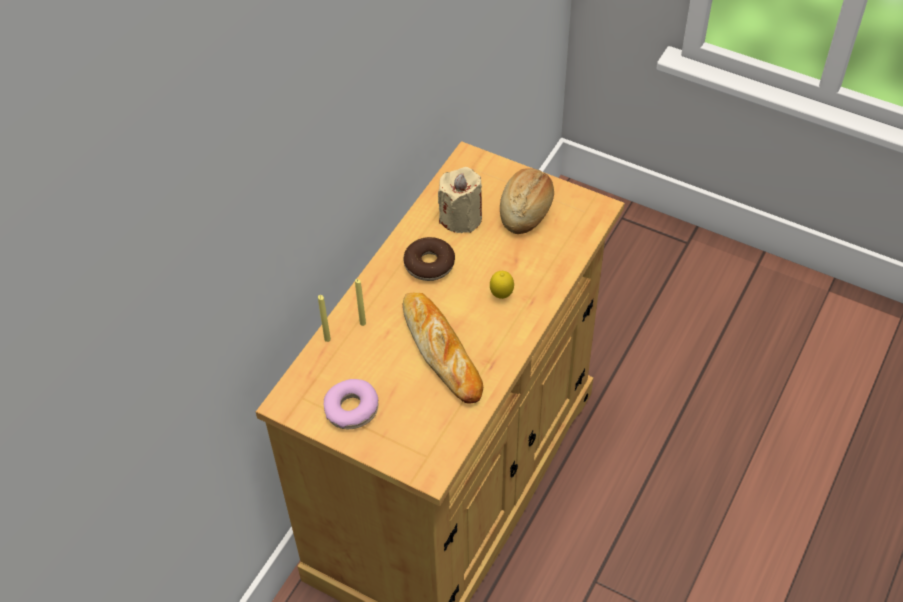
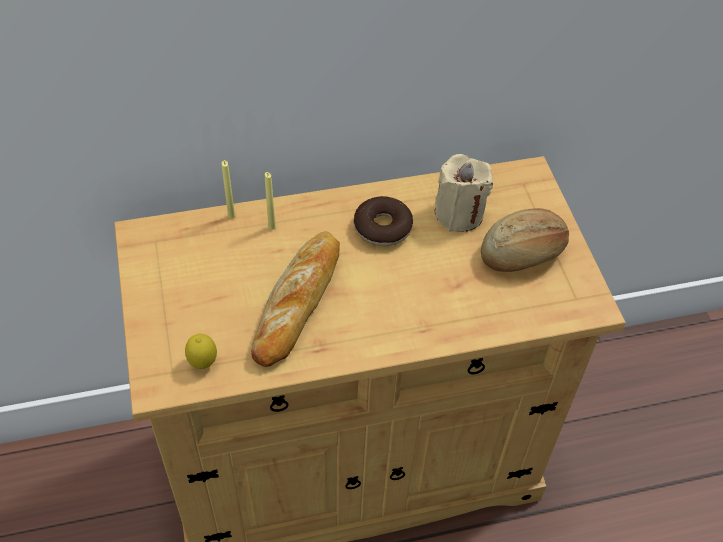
camera: 45 degrees right, 0 degrees up
donut [324,379,378,429] -> none
lemon [490,271,514,299] -> lemon moved to [185,334,217,369]

